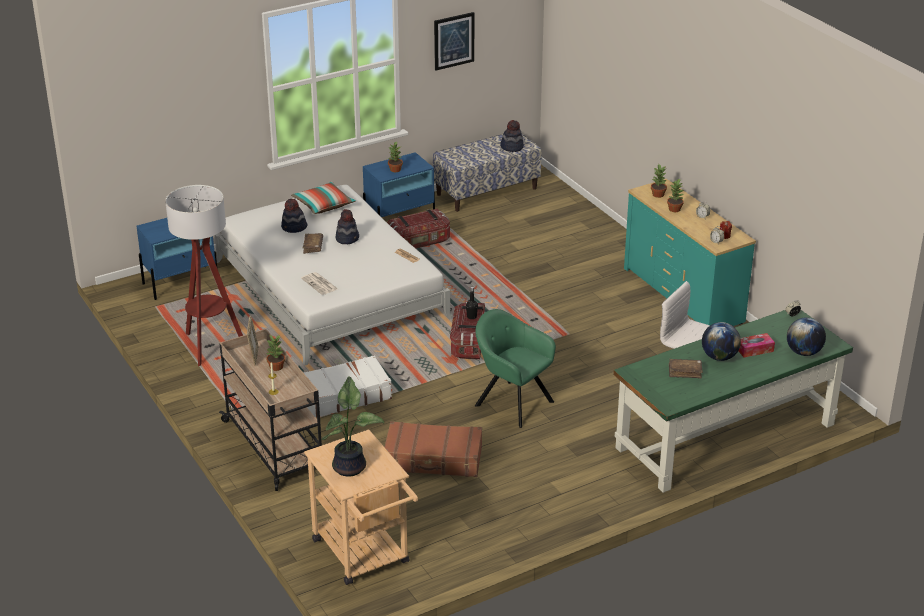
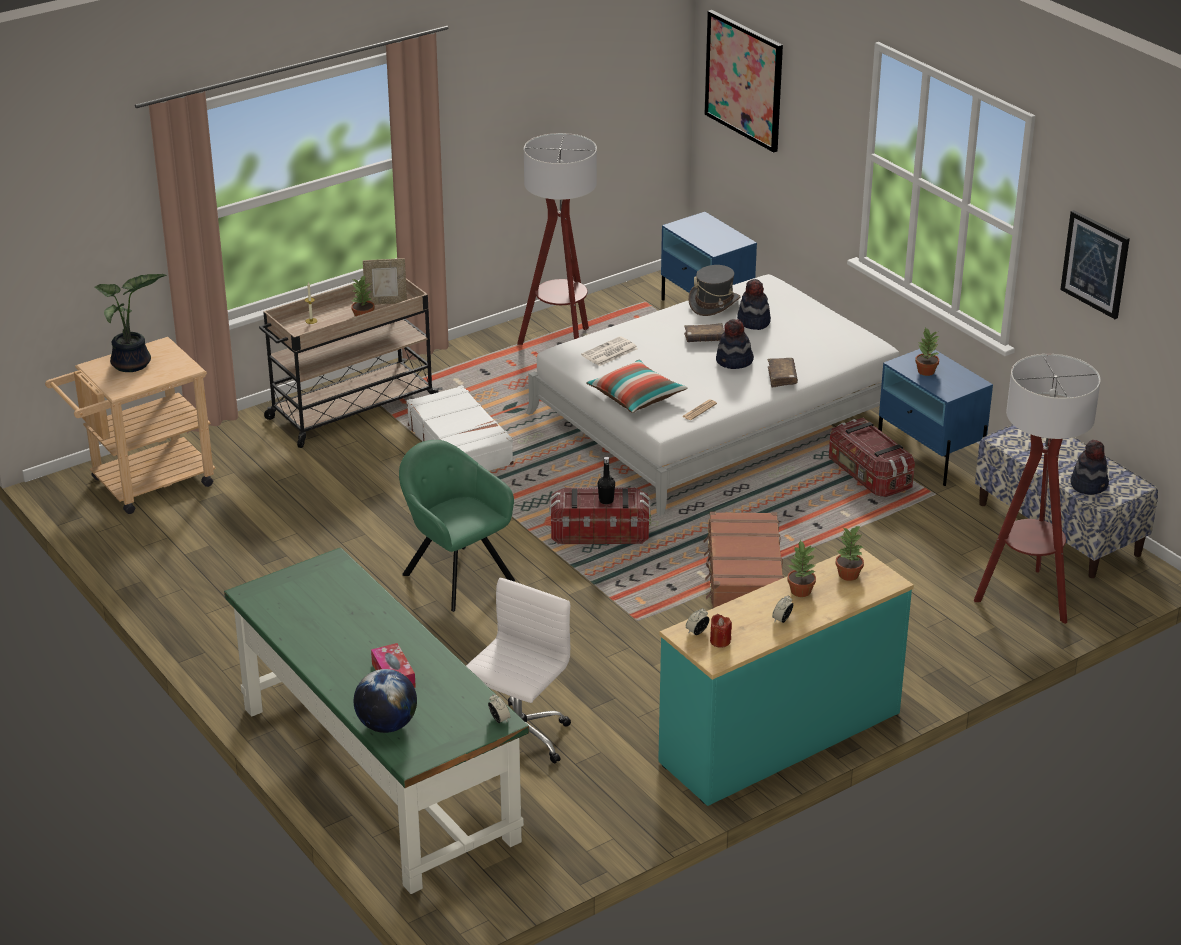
camera: 85 degrees right, 0 degrees up
pillow [291,182,356,214] -> pillow moved to [586,360,688,413]
brown suitcase [385,421,482,477] -> brown suitcase moved to [704,512,784,609]
green armchair [475,309,556,428] -> green armchair turned 75 degrees counterclockwise [399,440,515,612]
brown book [669,359,703,378] -> brown book moved to [768,358,798,387]
globe [702,322,741,361] -> none
none -> grey hat [688,265,741,316]
none -> picture [704,10,783,153]
none -> floor lamp [974,354,1101,624]

